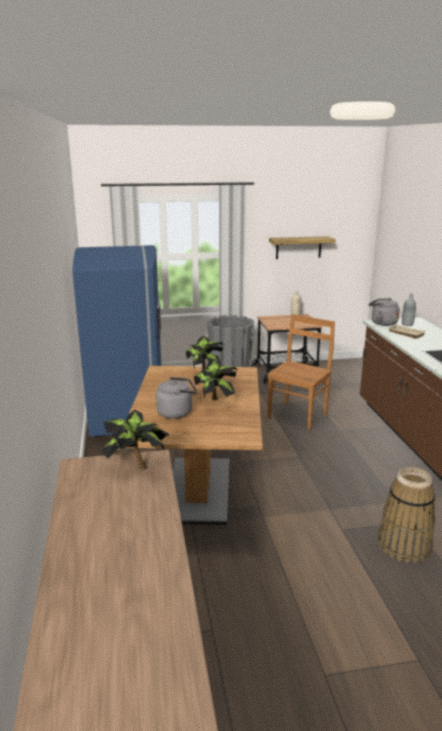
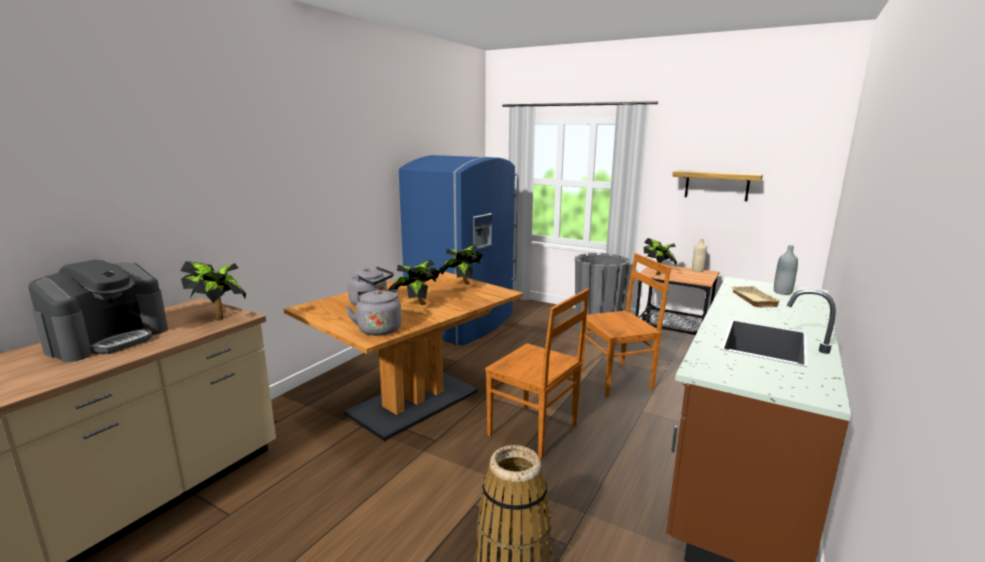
camera: 40 degrees right, 5 degrees down
grey kettle [369,298,400,326] -> grey kettle moved to [346,289,402,336]
none -> coffee machine [28,260,168,362]
none -> brown chair [485,288,589,459]
none -> potted plant [644,238,677,275]

